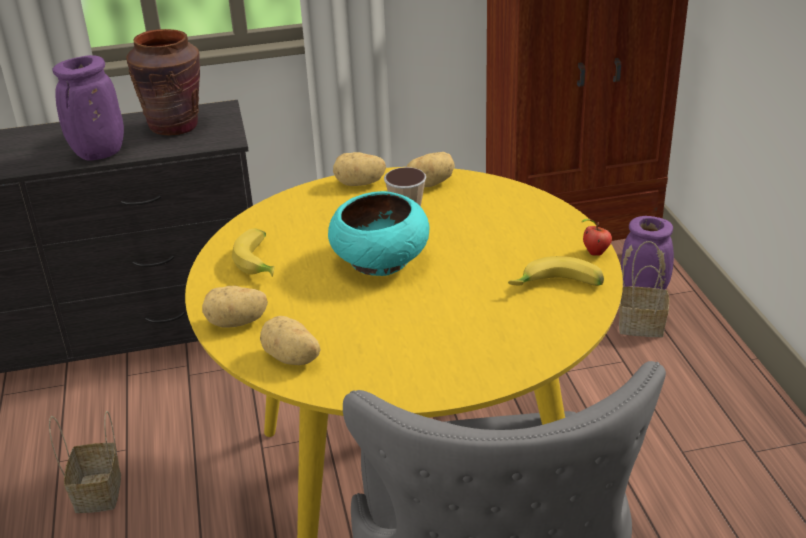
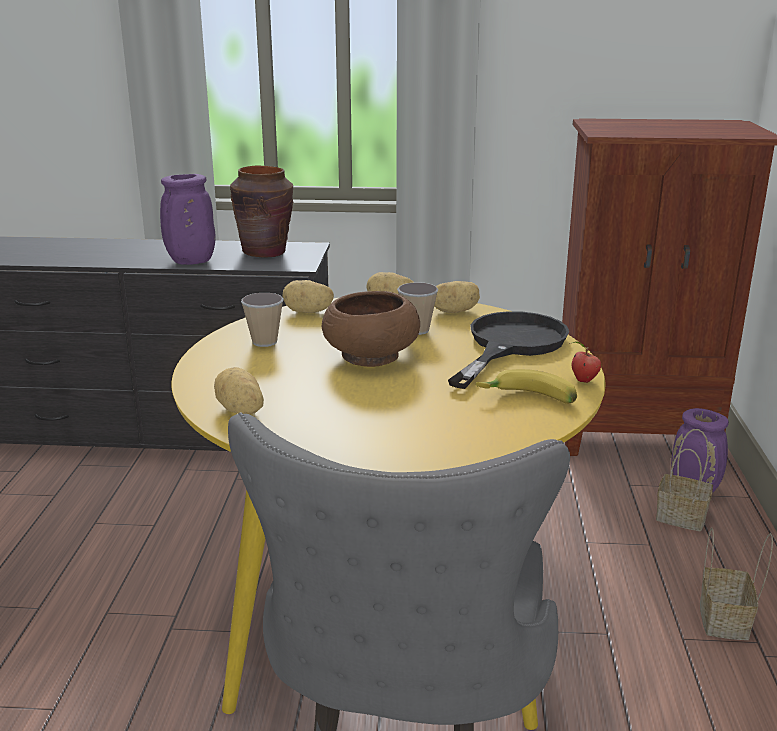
camera: 15 degrees right, 10 degrees down
basket [49,411,121,513] -> basket moved to [700,527,773,640]
potato [202,286,268,328] -> potato moved to [282,280,334,313]
banana [232,229,275,276] -> cup [241,293,284,347]
turquoise bowl [328,191,430,276] -> brown bowl [322,291,420,367]
none -> black frying pan [448,311,569,389]

